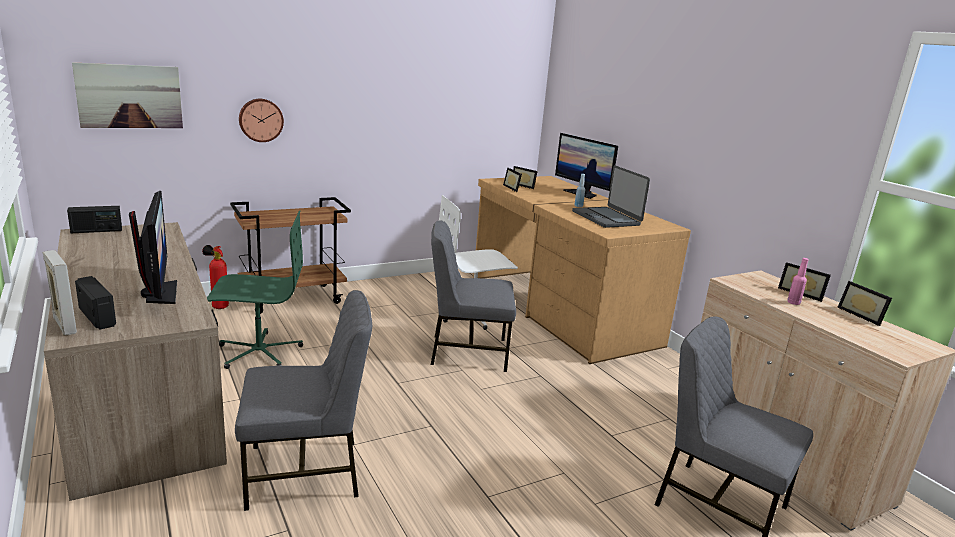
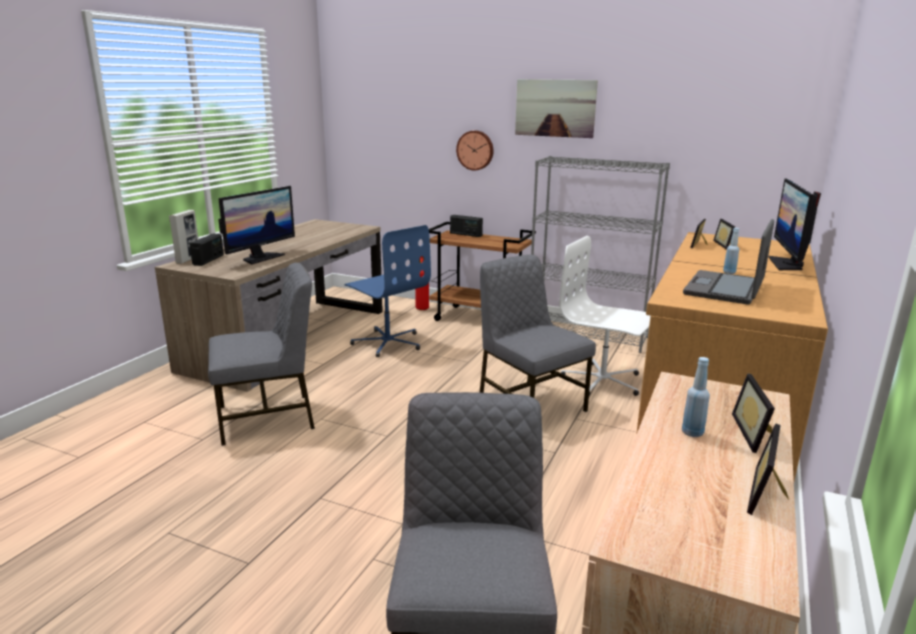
camera: 55 degrees right, 0 degrees up
radio [67,206,122,233] -> radio moved to [450,215,483,237]
picture [72,62,183,128] -> picture moved to [515,79,598,138]
green office chair [207,211,303,369] -> blue office chair [344,225,431,357]
grey chair [235,290,372,511] -> grey chair turned 60 degrees counterclockwise [208,263,315,446]
pink bottle [787,258,809,305] -> blue bottle [682,357,710,437]
none -> grey bookcase [531,156,670,353]

